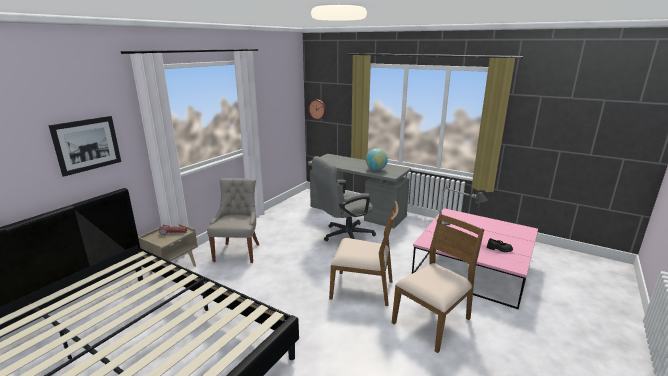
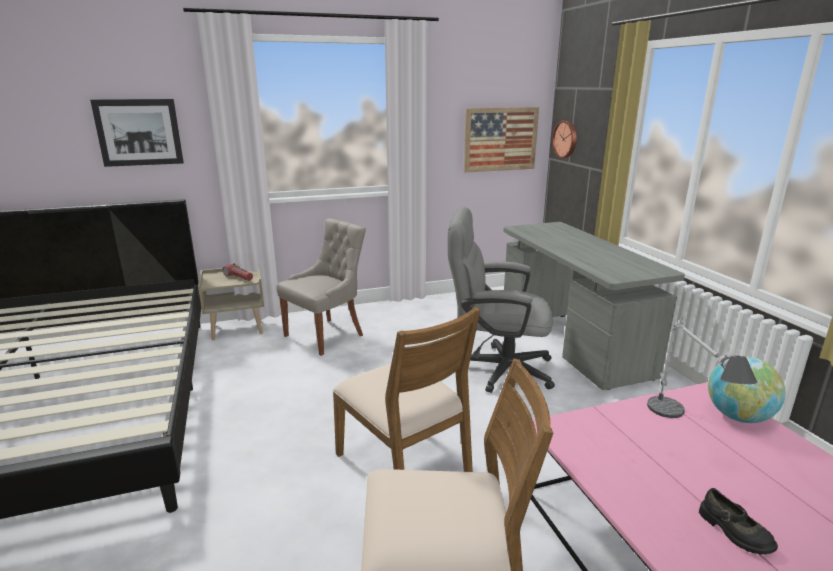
camera: 40 degrees right, 0 degrees up
globe [366,148,388,170] -> globe moved to [708,356,786,423]
none -> picture [464,107,539,172]

